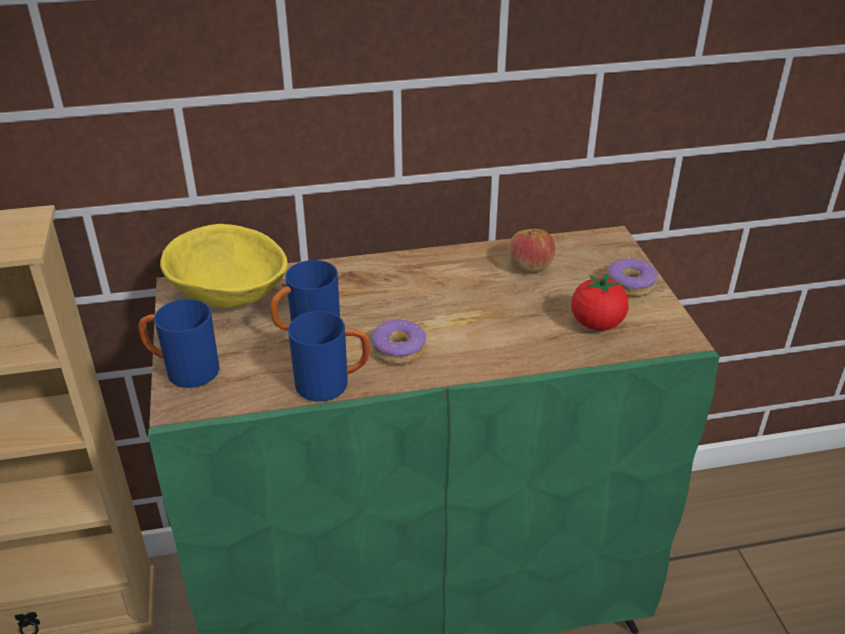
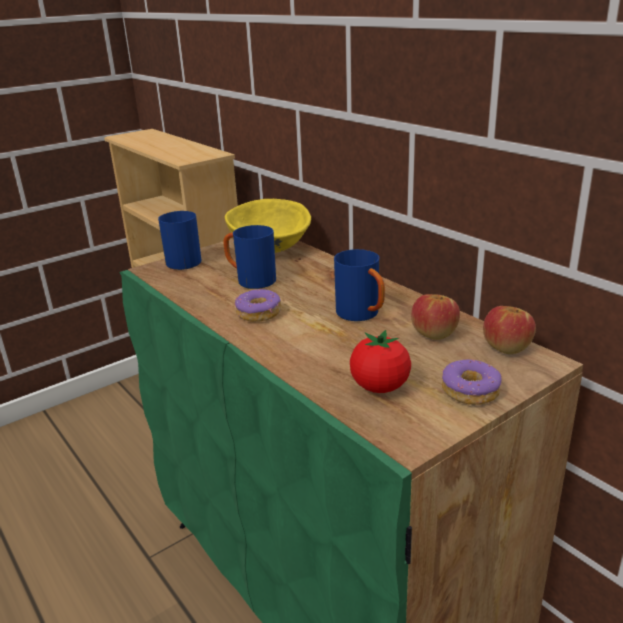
camera: 65 degrees right, 10 degrees down
blue mug [288,311,370,401] -> blue mug moved to [334,249,385,321]
none -> apple [483,306,536,354]

